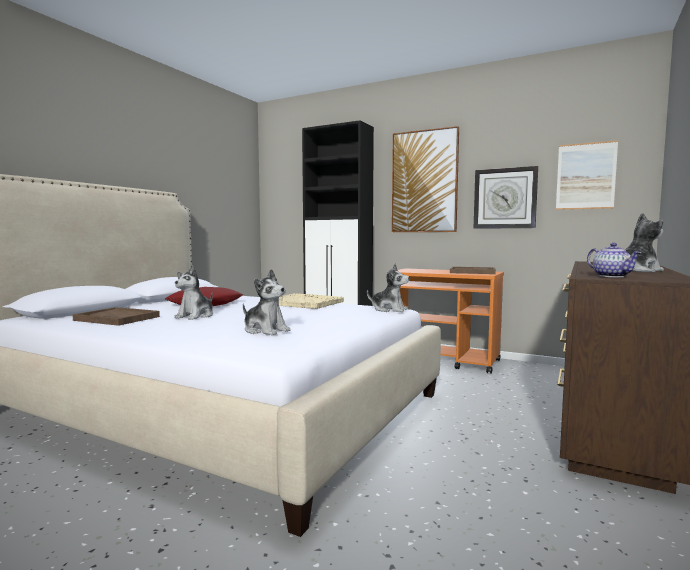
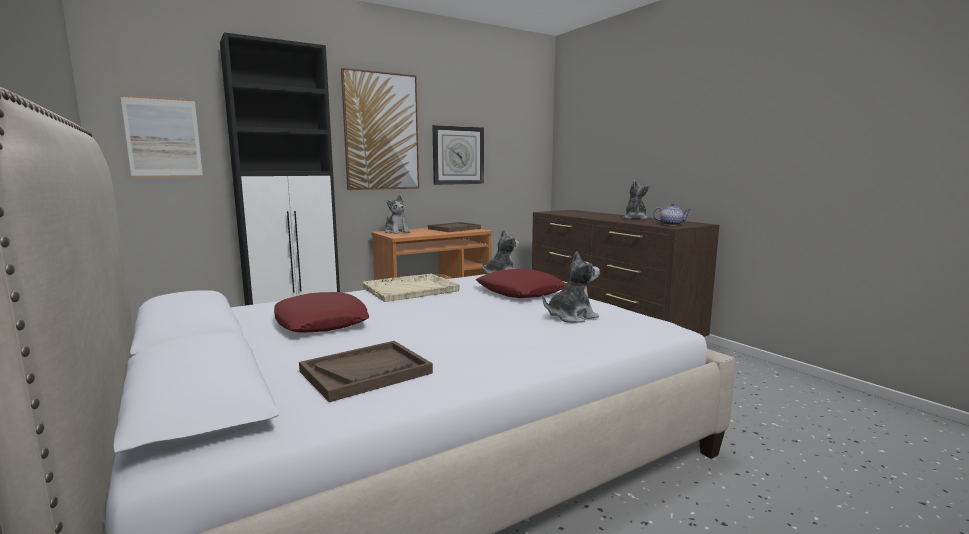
camera: 60 degrees left, 5 degrees up
plush toy [174,266,213,320] -> plush toy moved to [385,195,411,234]
picture [556,140,618,210] -> picture moved to [120,95,203,177]
none -> red pillow [476,269,566,298]

